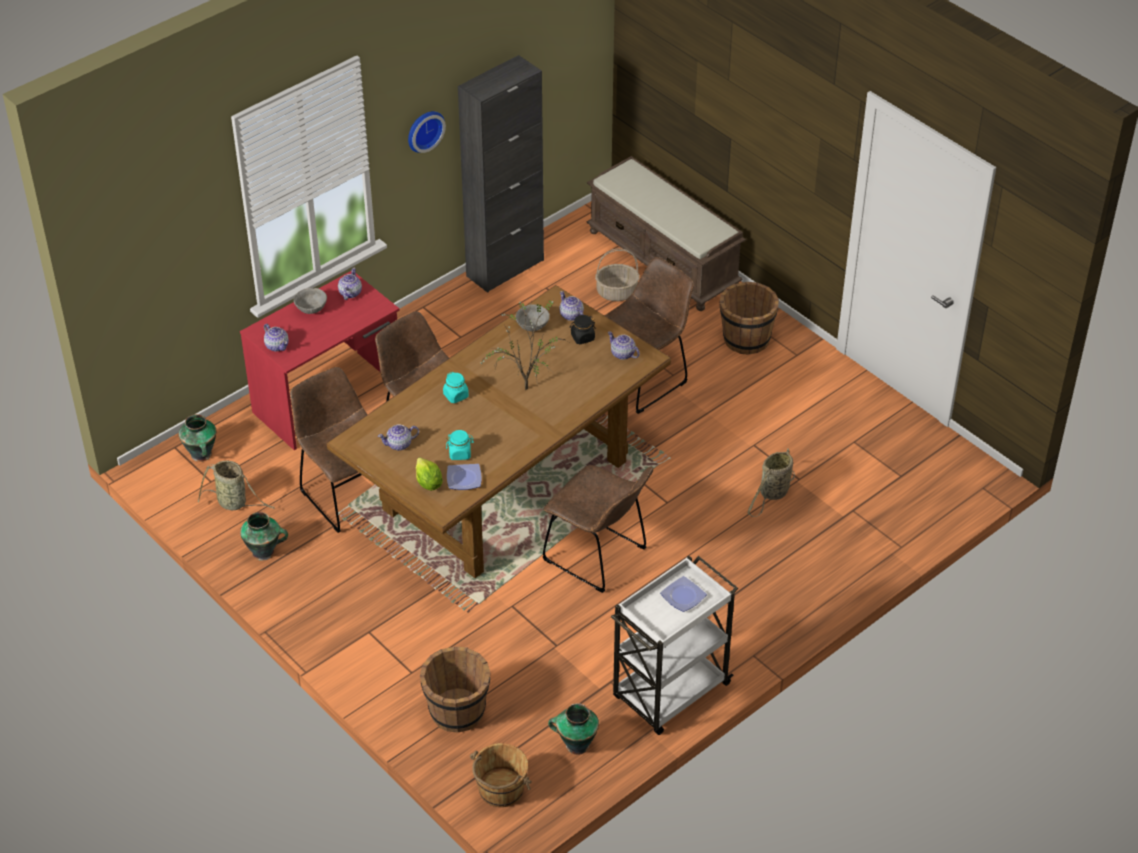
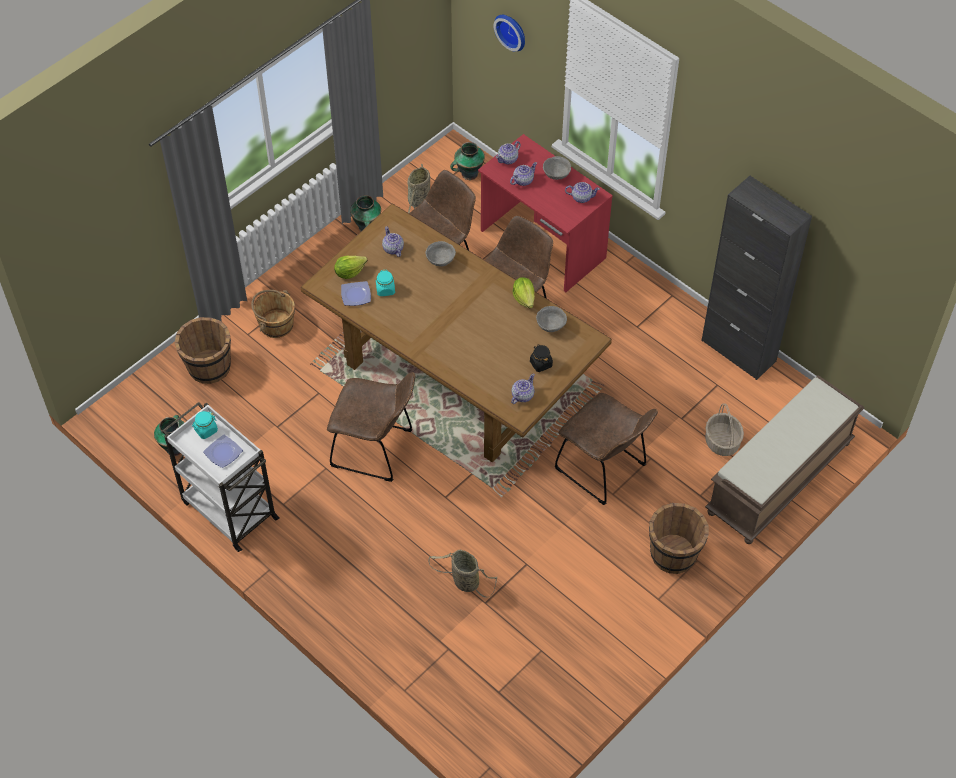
camera: 85 degrees right, 10 degrees up
wall clock [408,111,446,153] -> wall clock moved to [494,15,525,51]
turquoise jar [443,372,469,403] -> turquoise jar moved to [192,411,218,439]
brown bucket [470,743,532,807] -> brown bucket moved to [251,290,295,338]
potted plant [481,301,565,390] -> none
brown chair [543,465,653,593] -> brown chair turned 105 degrees counterclockwise [327,372,415,482]
teapot [560,291,584,321] -> teapot moved to [510,162,537,186]
none -> grey bowl [426,241,456,267]
none -> lettuce [512,277,535,308]

